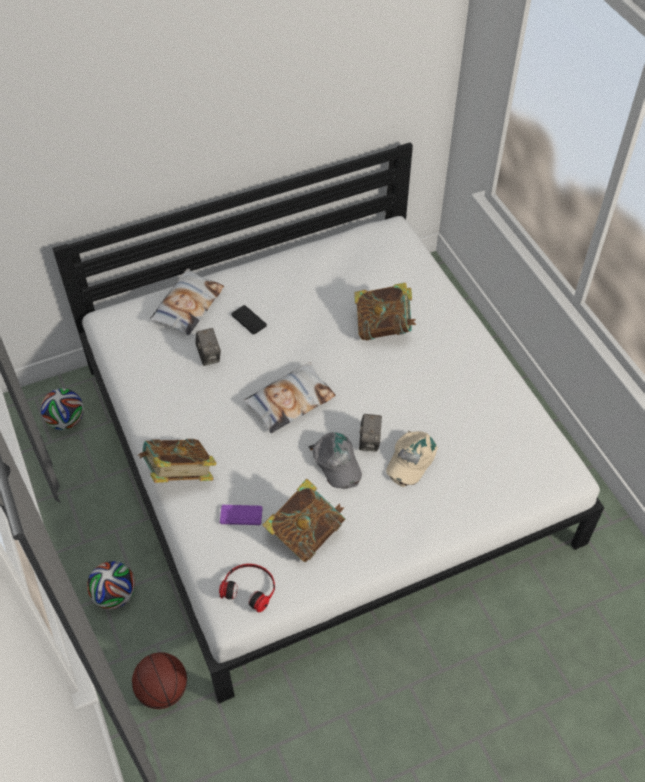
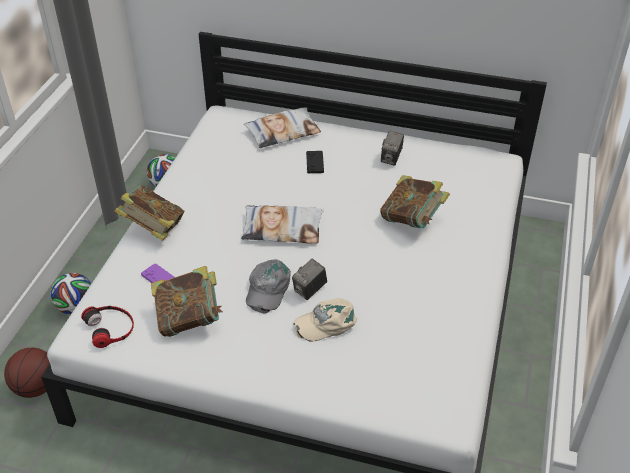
camera: 40 degrees right, 10 degrees down
camera [195,328,221,366] -> camera moved to [381,131,404,166]

